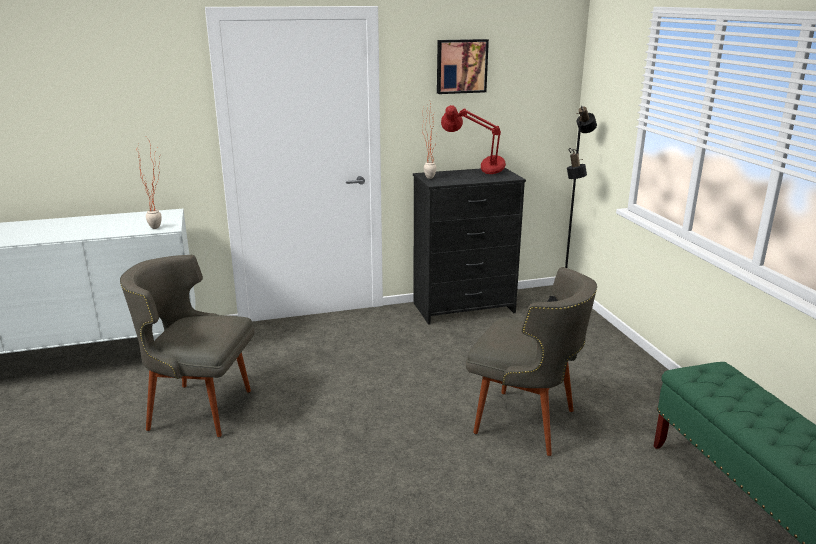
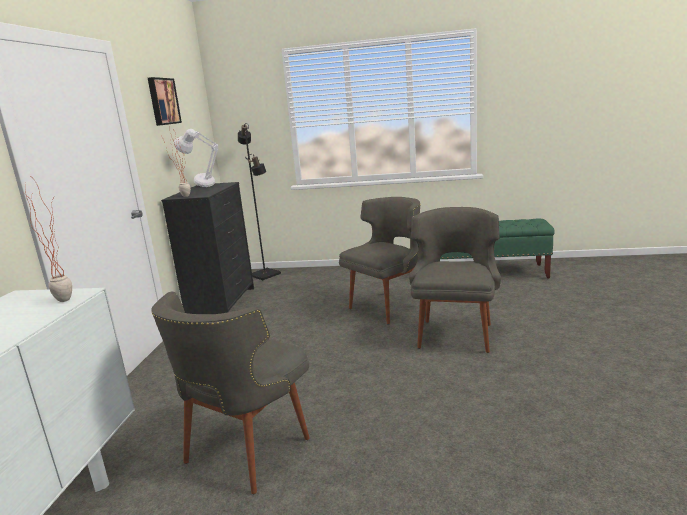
camera: 65 degrees left, 5 degrees down
red table lamp [441,105,506,174] -> white table lamp [174,129,218,187]
none -> grey chair [409,207,501,353]

